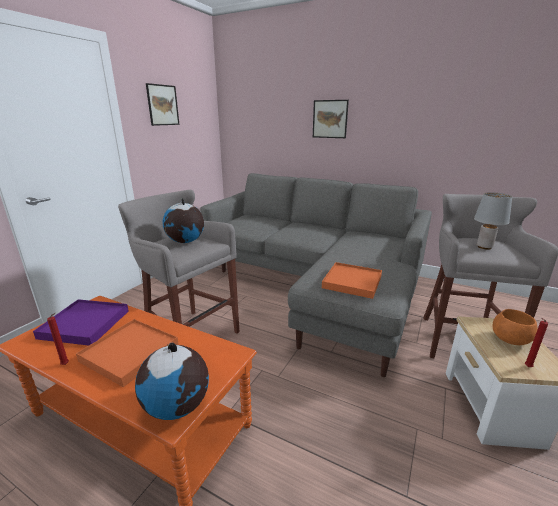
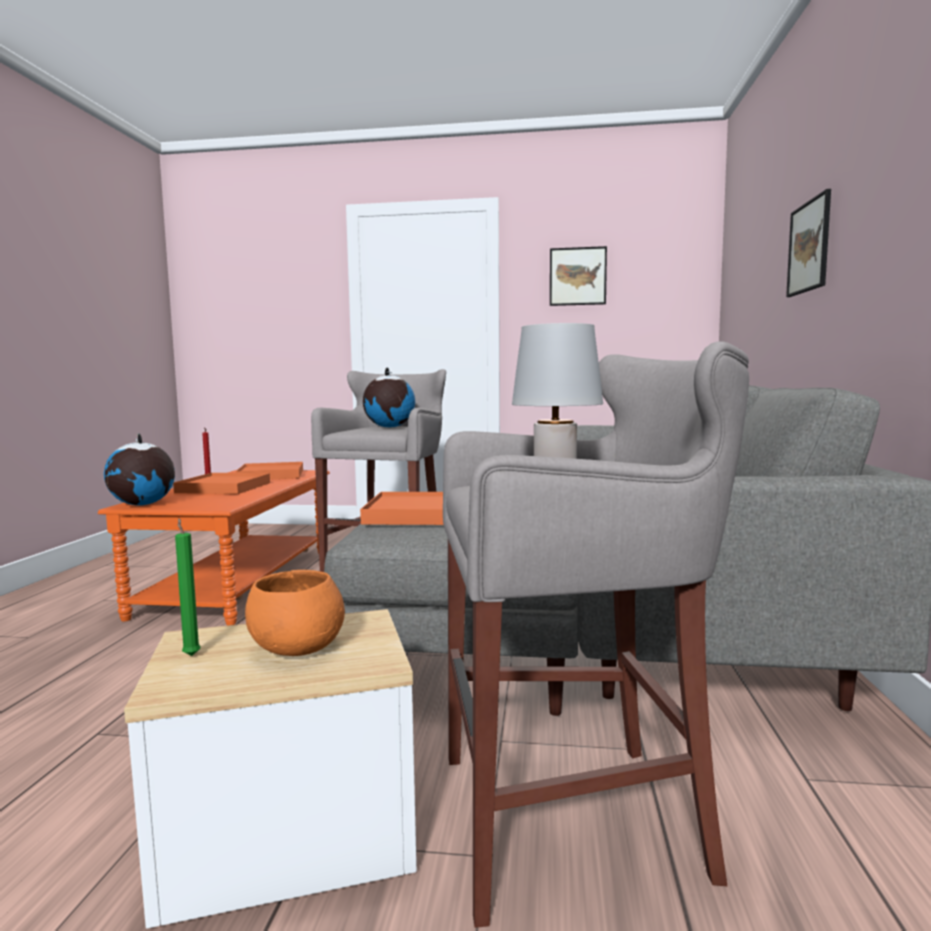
camera: 70 degrees right, 15 degrees down
purple tray [33,299,129,346] -> orange tray [235,462,303,479]
red candle [525,318,548,367] -> green candle [175,518,201,656]

